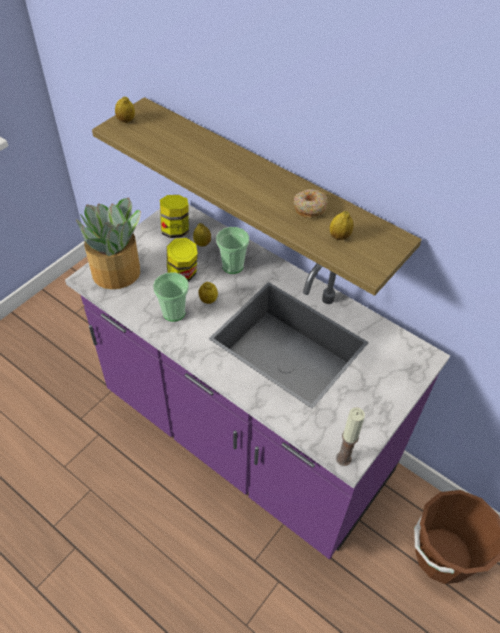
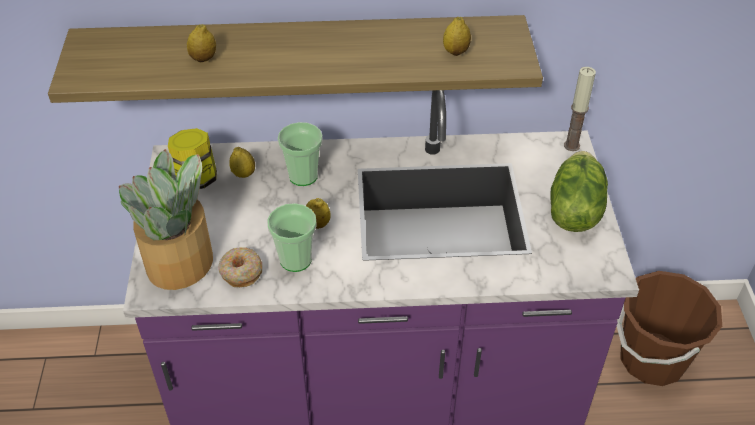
camera: 40 degrees left, 5 degrees down
lemon [115,96,135,123] -> lemon moved to [187,24,216,62]
jar [167,238,198,281] -> none
donut [294,189,328,219] -> donut moved to [218,248,262,287]
candle [336,407,365,466] -> candle moved to [564,67,596,151]
none -> lettuce [550,151,608,232]

